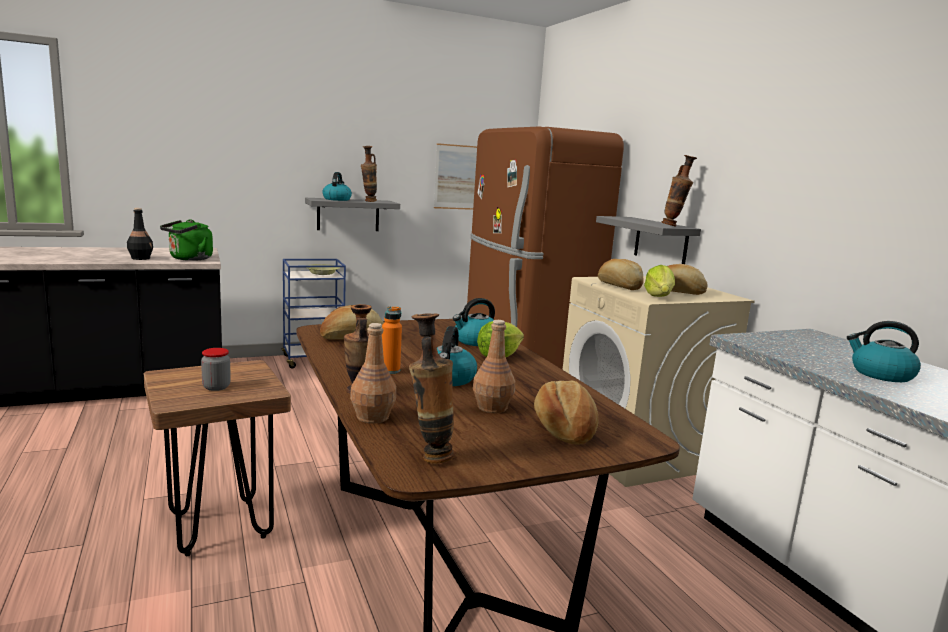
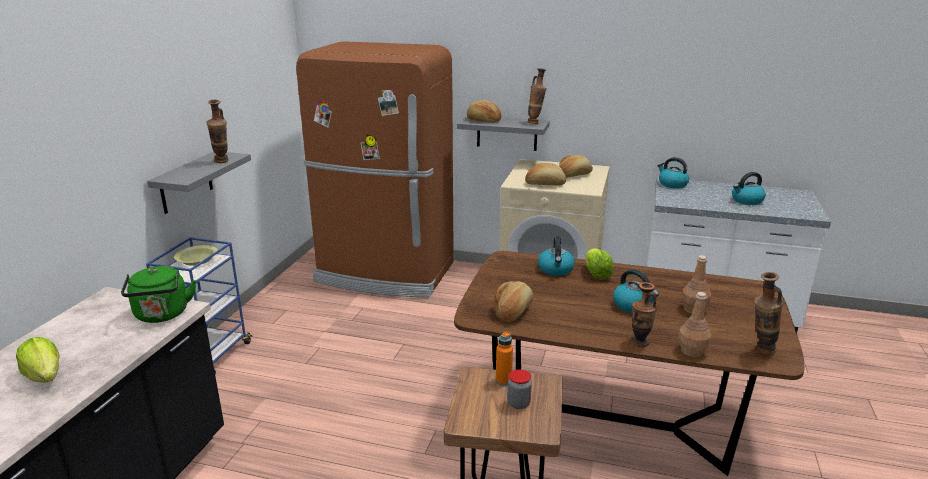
camera: 50 degrees left, 10 degrees up
black bottle [127,208,153,260] -> none
kettle [323,172,352,201] -> kettle moved to [657,157,689,188]
orange bottle [382,306,402,374] -> orange bottle moved to [496,331,513,386]
picture [434,143,477,210] -> none
bread [534,381,598,445] -> bread moved to [467,100,502,123]
lettuce [644,265,675,297] -> lettuce moved to [16,337,60,383]

